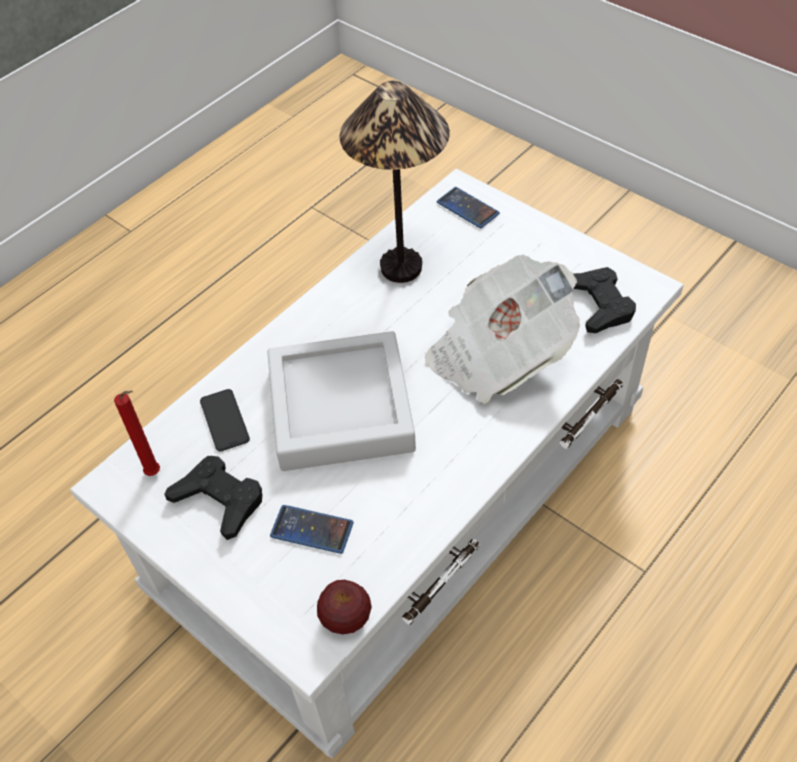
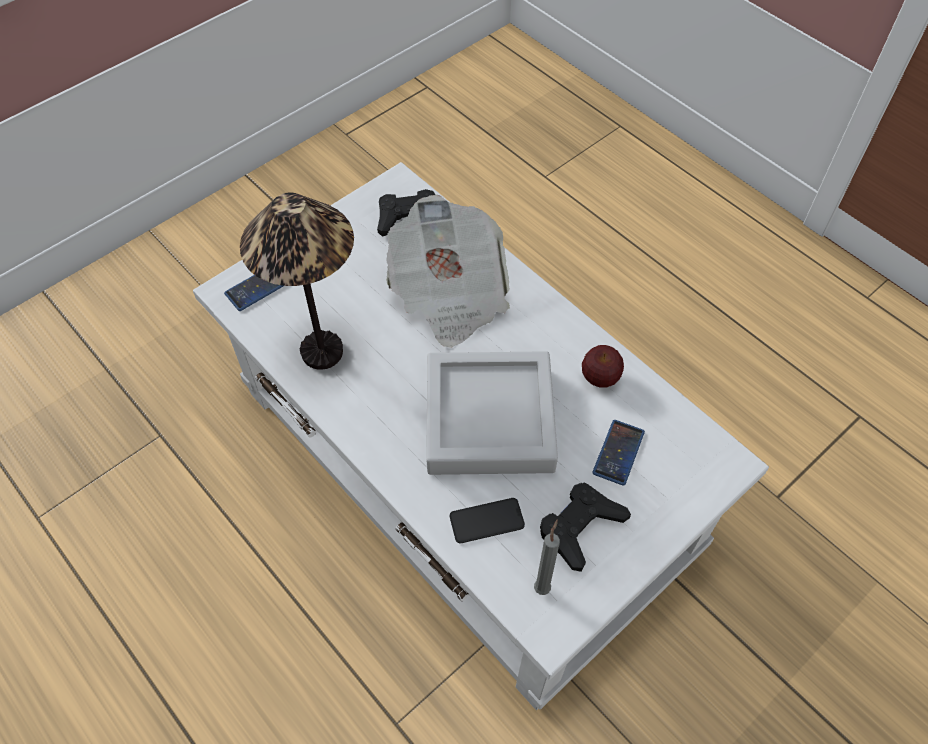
camera: 85 degrees left, 5 degrees up
red candle [114,391,160,476] -> grey candle [534,520,560,595]
apple [317,580,372,634] -> apple moved to [582,345,624,388]

